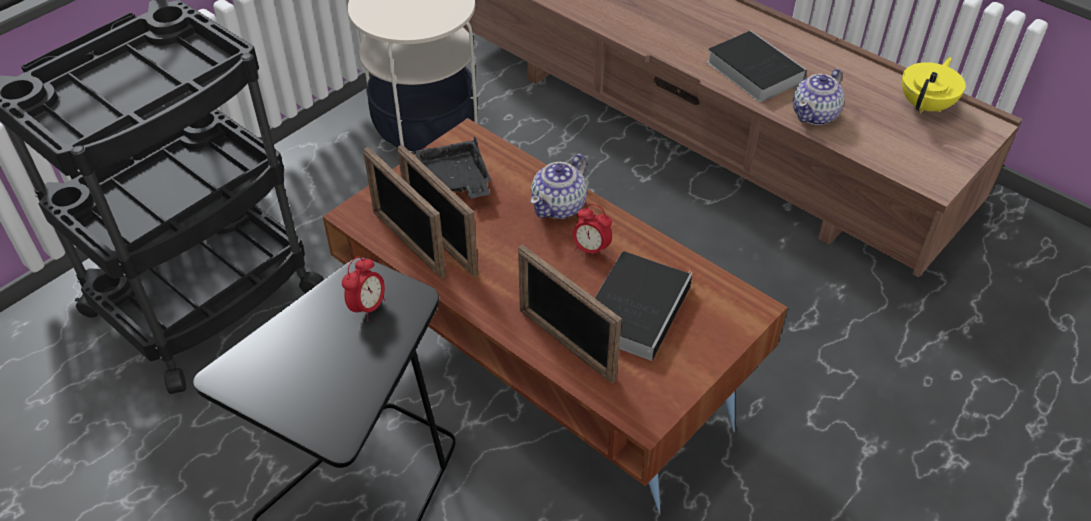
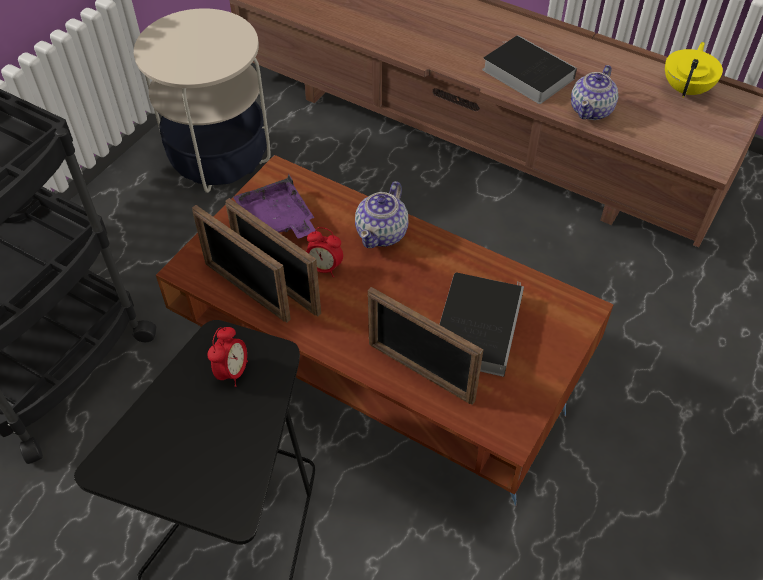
camera: 10 degrees left, 5 degrees up
black tray [415,136,491,198] -> purple tray [233,174,315,239]
alarm clock [573,204,612,260] -> alarm clock moved to [306,227,343,277]

